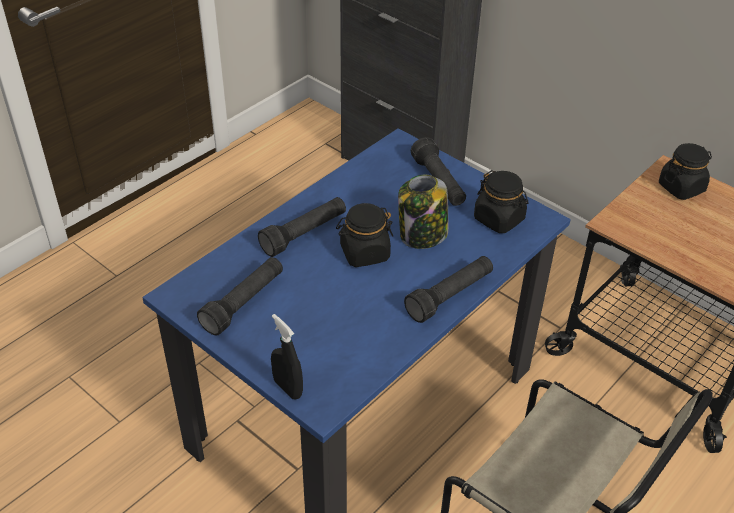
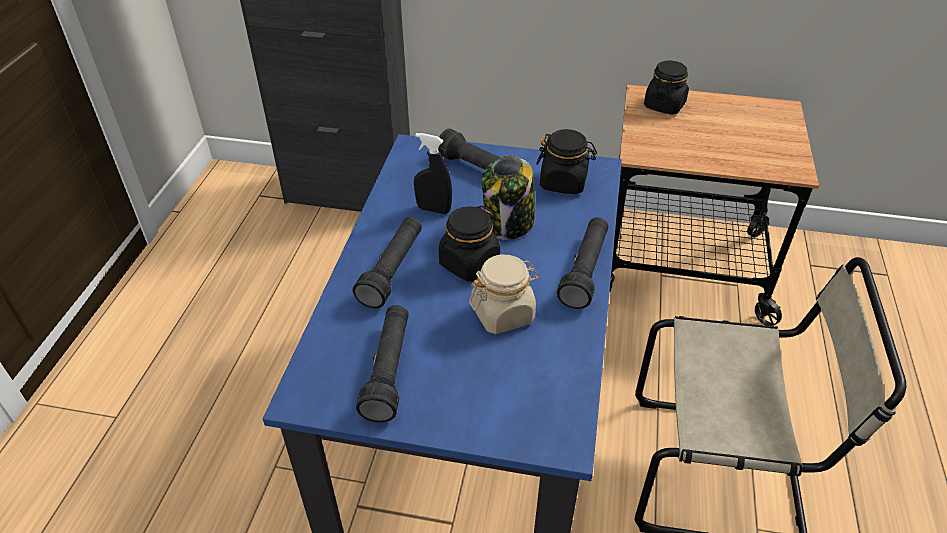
camera: 30 degrees left, 0 degrees up
black spray bottle [271,314,303,399] -> black spray bottle moved to [414,133,452,214]
none -> beige jar [469,255,539,334]

